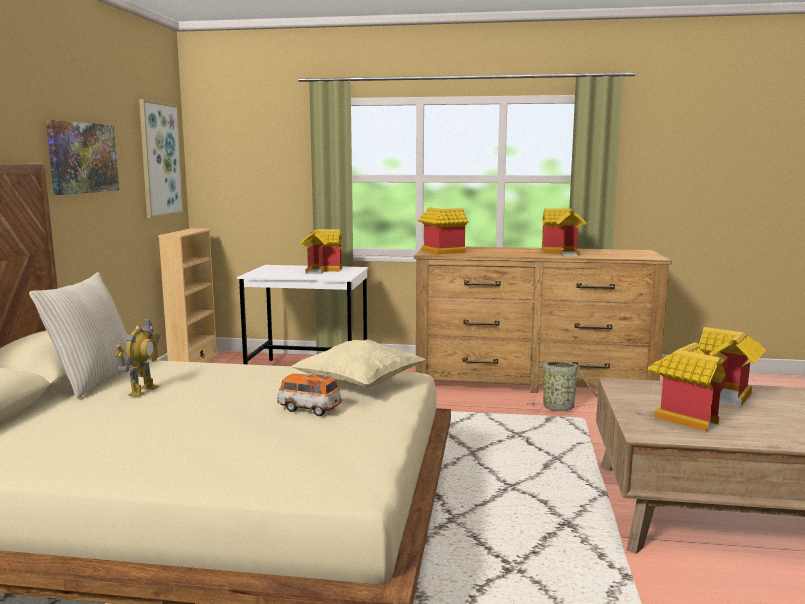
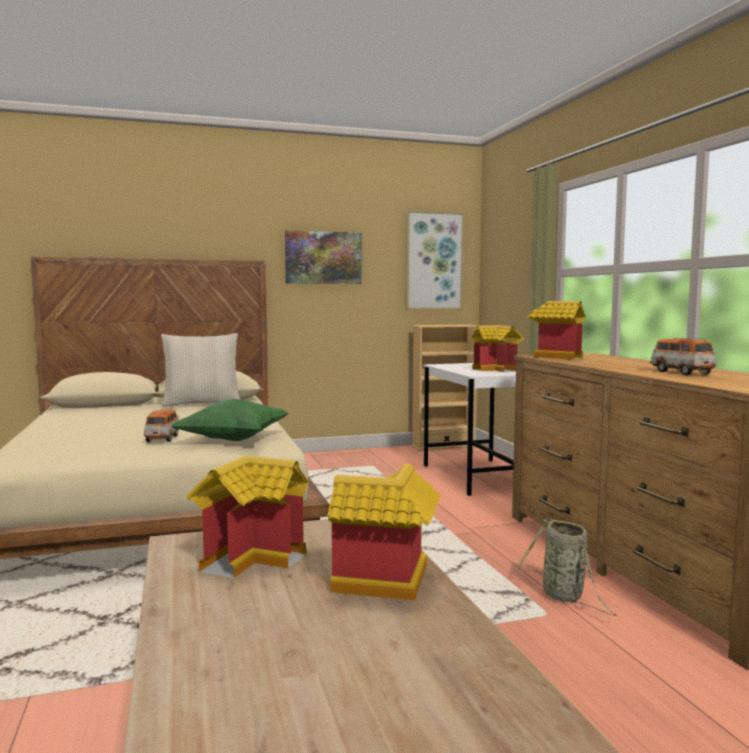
camera: 65 degrees right, 5 degrees down
toy robot [115,318,160,397] -> none
beige pillow [291,339,425,387] -> green pillow [172,399,288,441]
toy house [542,208,587,256] -> toy car [650,338,716,375]

